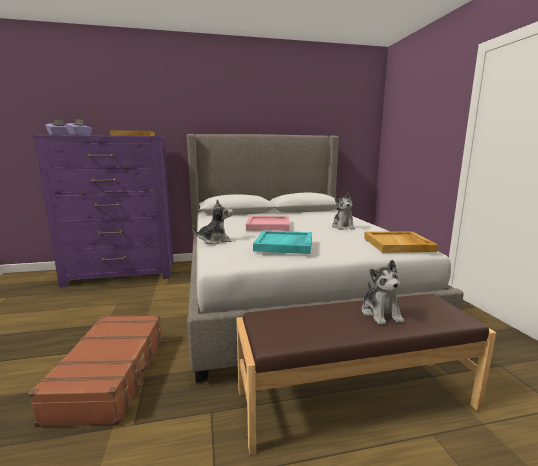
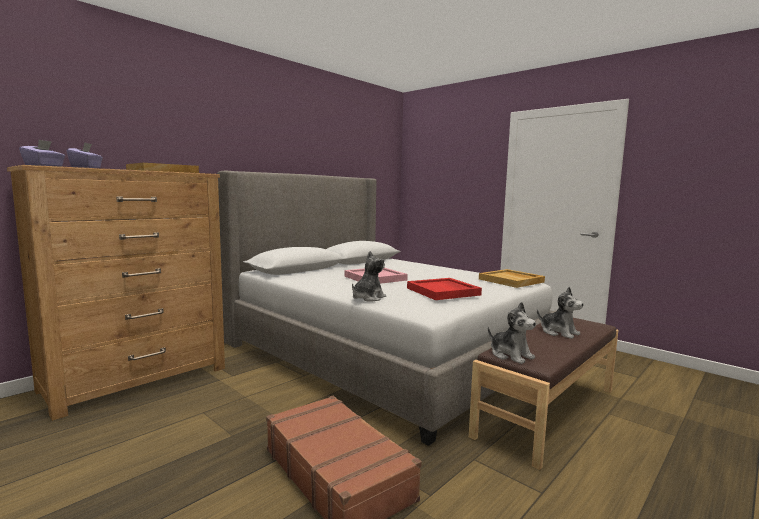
camera: 35 degrees left, 5 degrees down
purple dresser [32,135,174,287] -> brown dresser [7,165,225,421]
turquoise tray [253,231,312,254] -> red tray [407,278,482,300]
plush toy [332,192,355,230] -> plush toy moved to [488,302,536,364]

